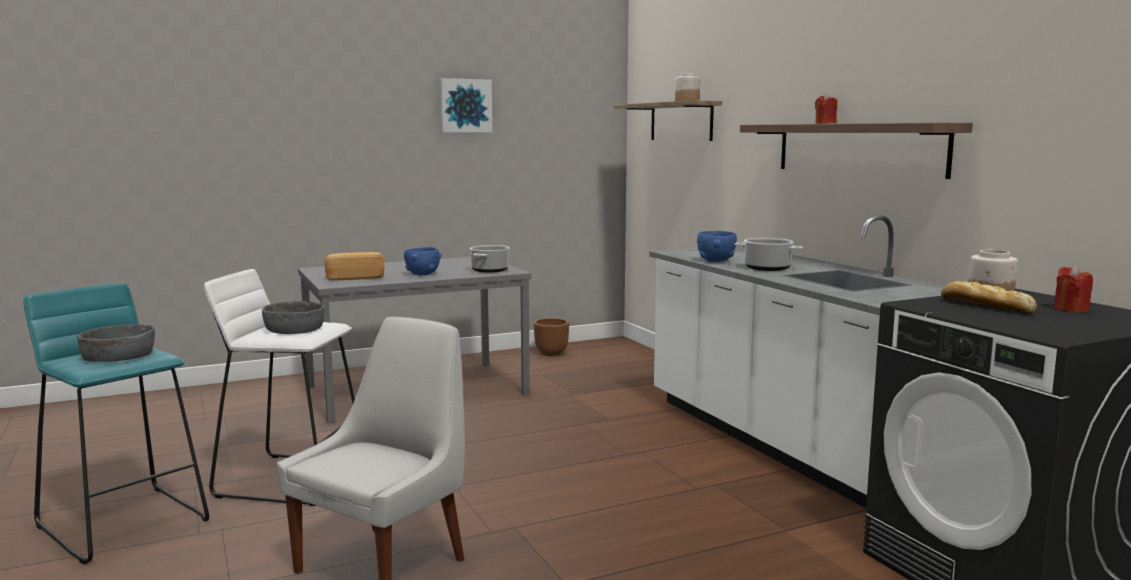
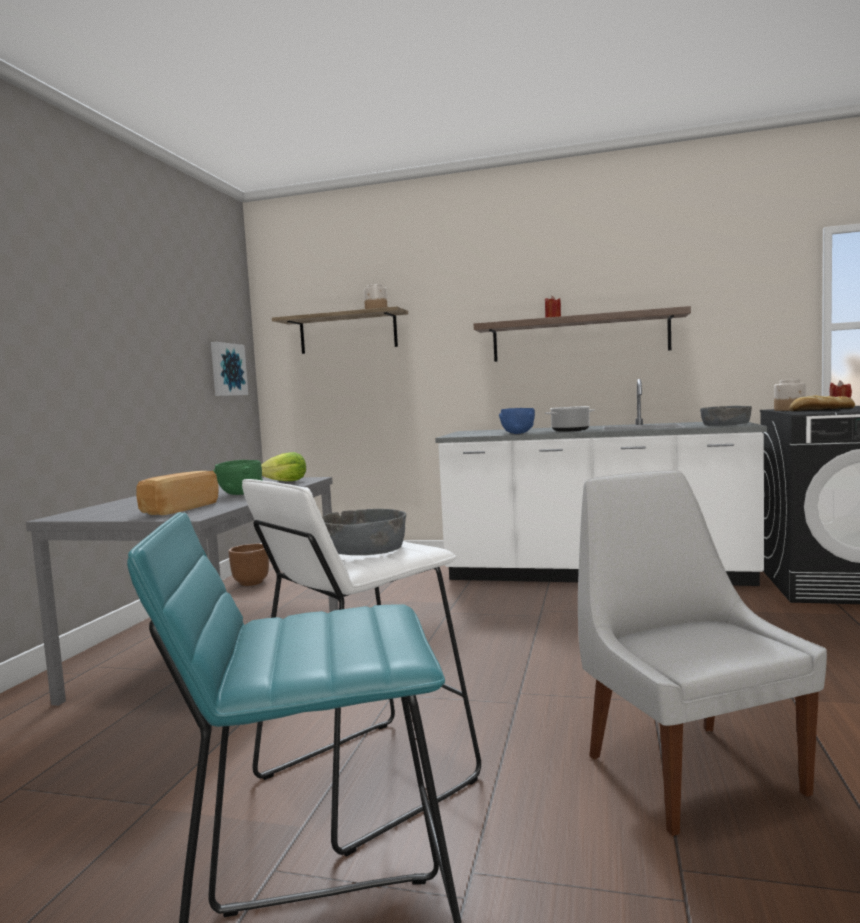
camera: 50 degrees left, 5 degrees down
grey bowl [77,324,155,362] -> grey bowl moved to [700,406,752,426]
blue bowl [404,247,441,275] -> green bowl [213,460,263,495]
picture [439,78,492,133] -> picture moved to [211,342,248,396]
cooking pot [470,245,509,273] -> lettuce [261,452,306,481]

